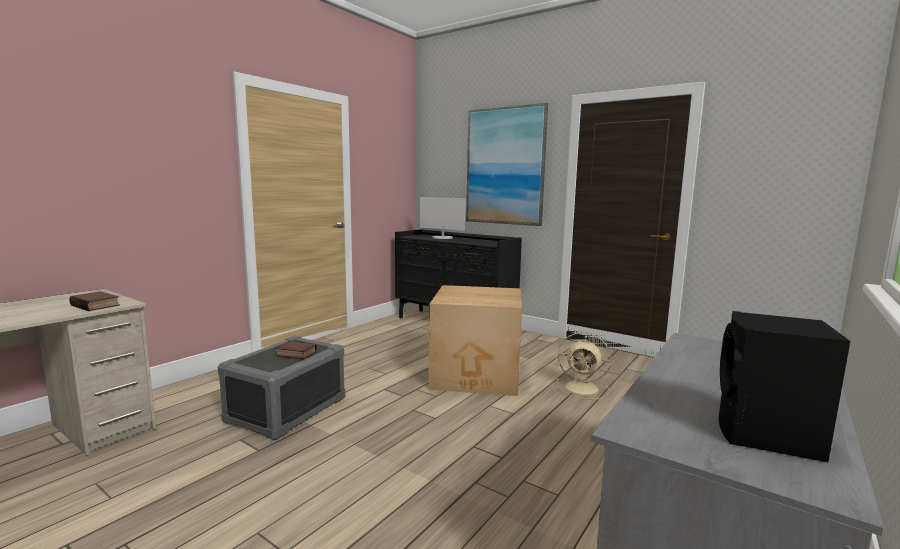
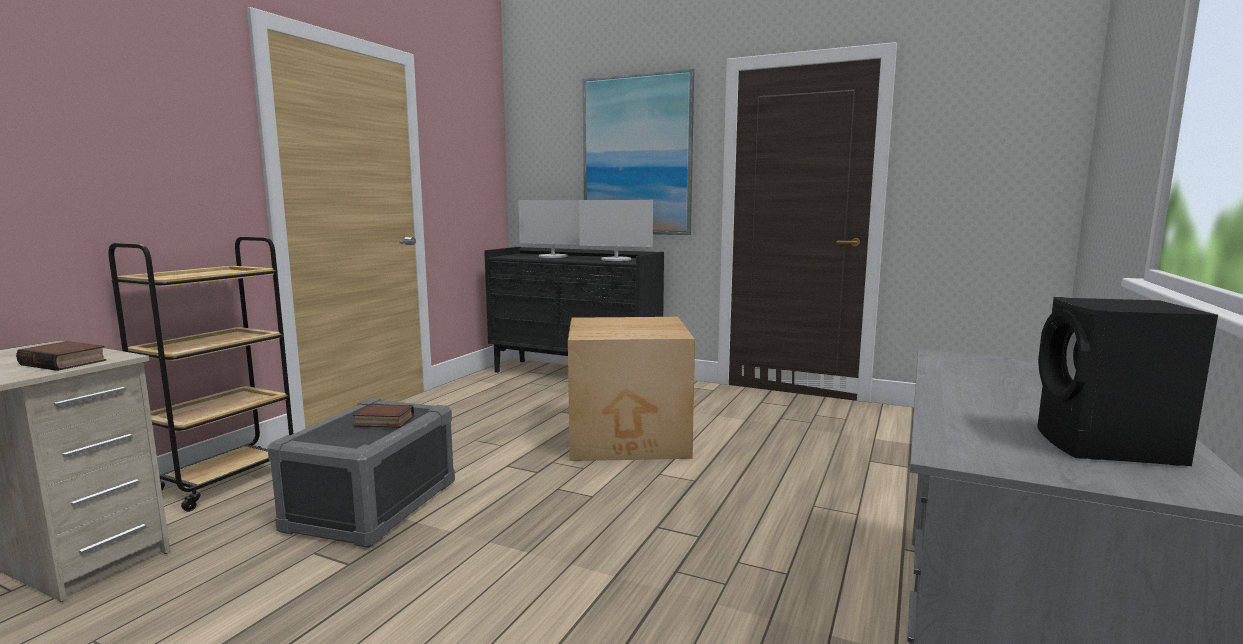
camera: 10 degrees left, 0 degrees up
beige fan [556,332,611,400] -> none
none -> brown cart [108,237,293,512]
none -> monitor [579,200,653,261]

